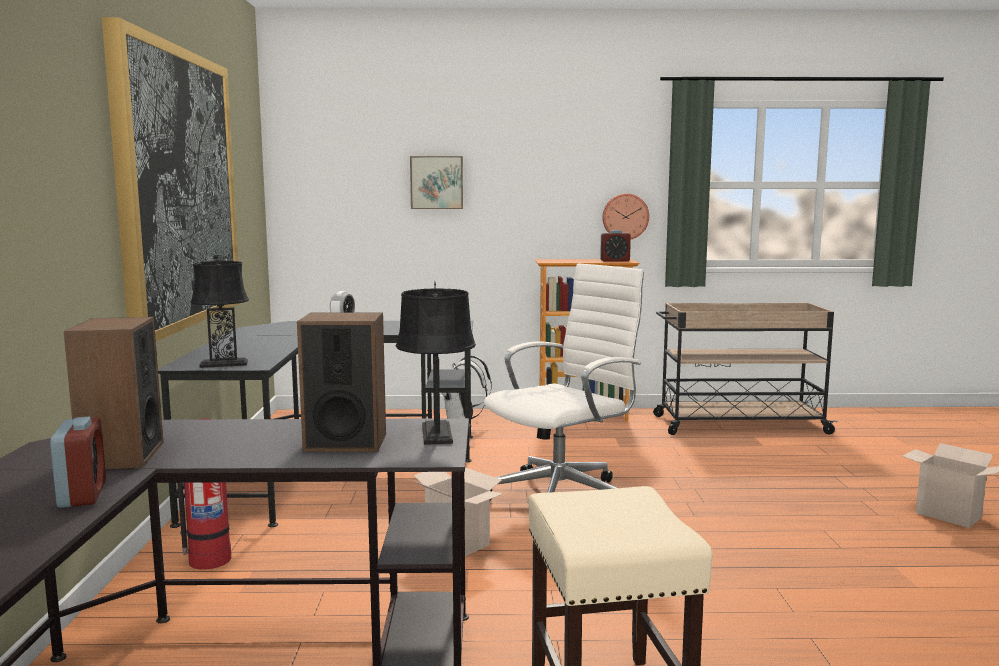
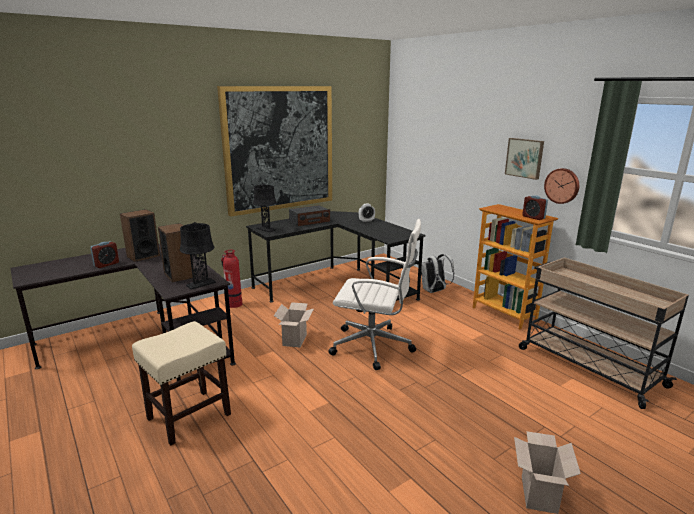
camera: 55 degrees right, 10 degrees up
picture [410,156,463,209] -> picture moved to [505,138,544,180]
none -> radio [289,205,330,226]

